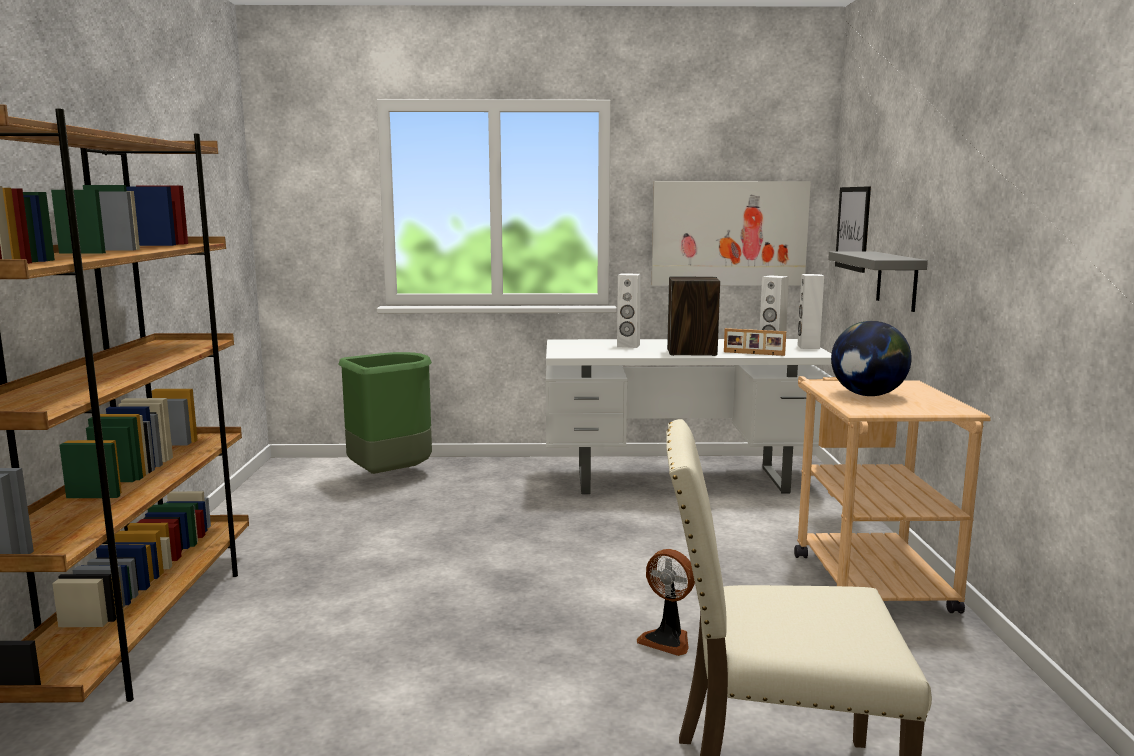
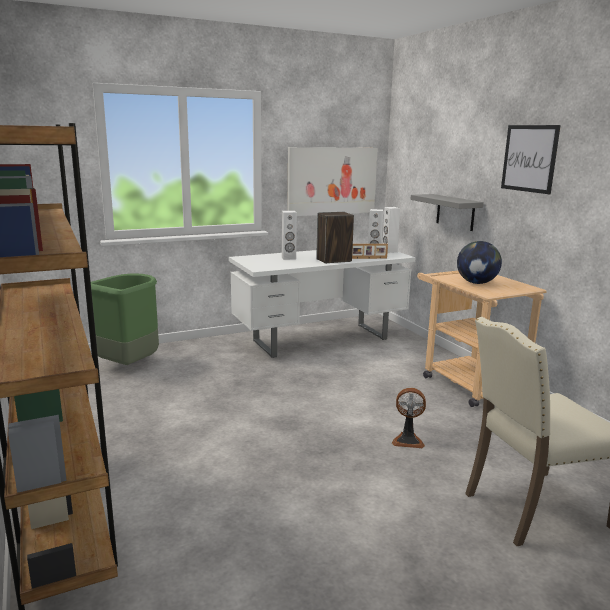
camera: 25 degrees left, 5 degrees up
picture [835,186,871,273] -> picture moved to [501,125,561,194]

